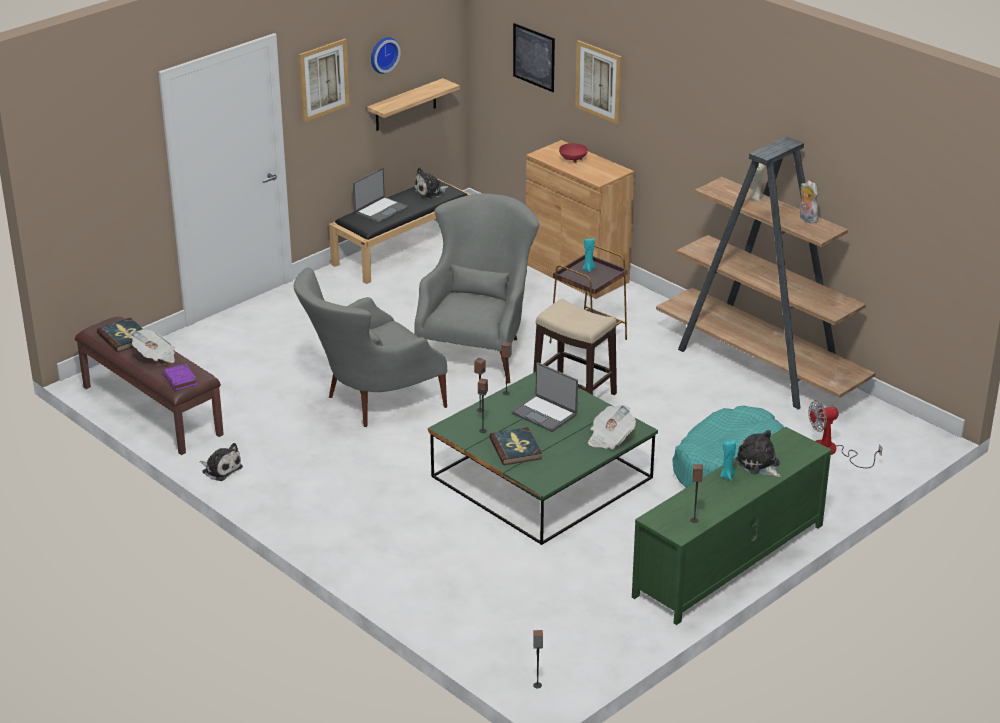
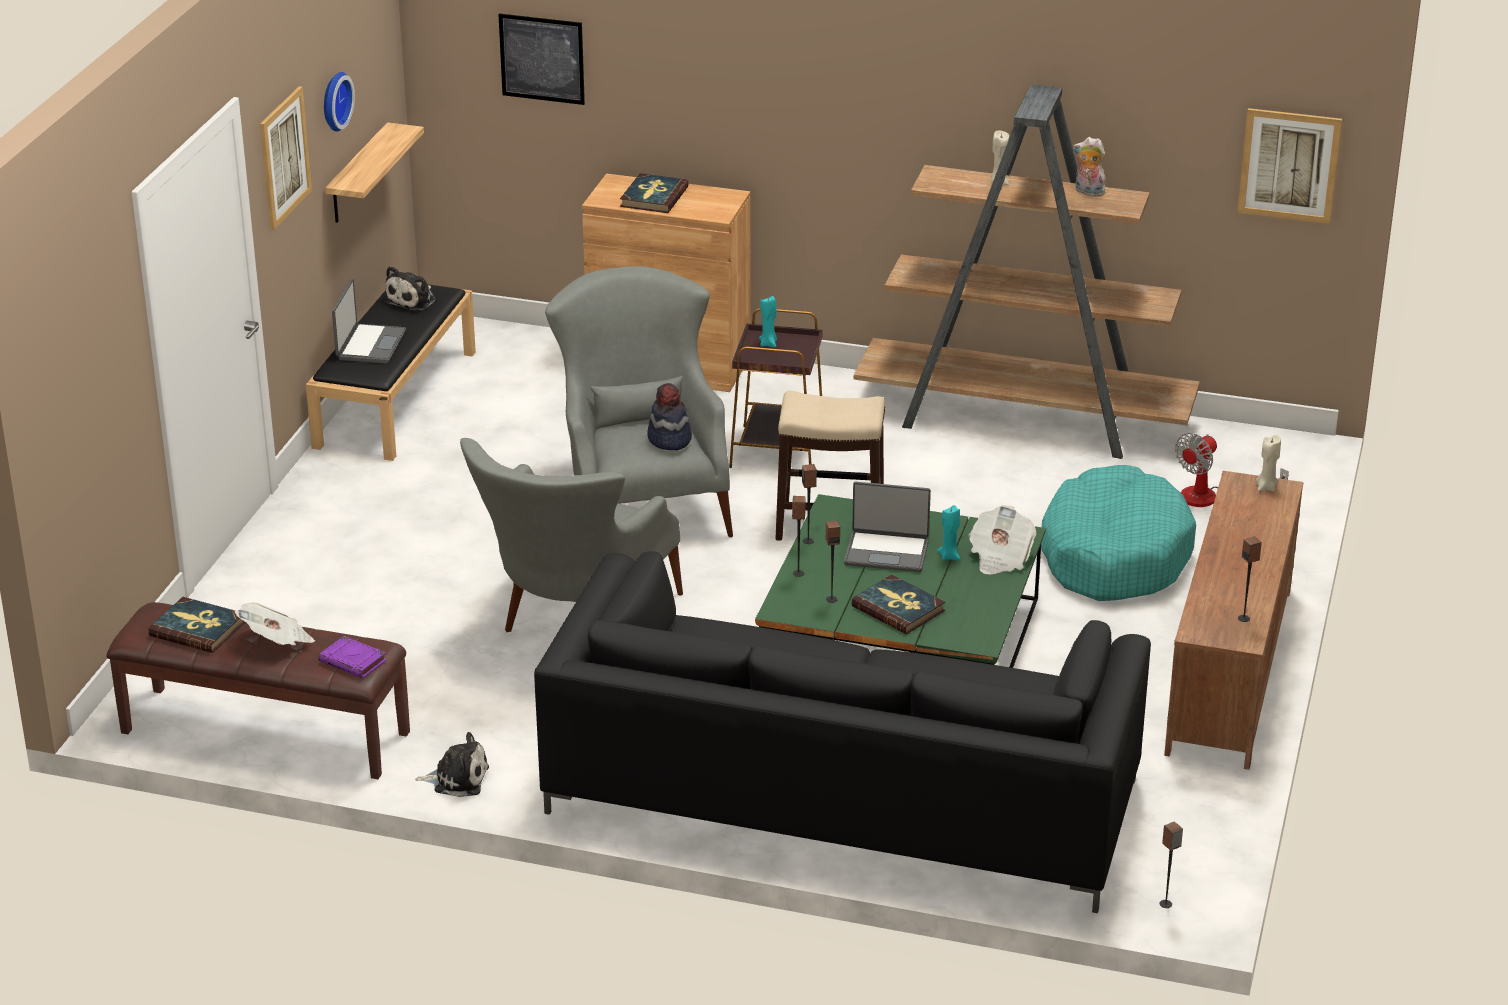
camera: 30 degrees left, 0 degrees up
red bowl [559,143,588,163] -> book [620,173,689,213]
picture [575,40,622,124] -> picture moved to [1237,108,1342,224]
green tv stand [632,427,831,625] -> brown tv stand [1164,471,1303,770]
turquoise candle [720,440,736,481] -> turquoise candle moved to [937,505,961,561]
plush toy [736,430,781,477] -> none
none -> black sofa [534,551,1151,913]
none -> hat [647,383,692,450]
none -> beige candle [1256,434,1281,492]

